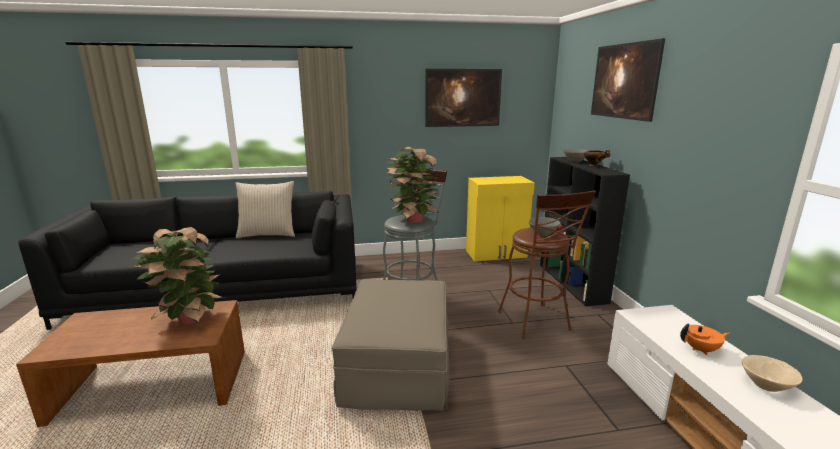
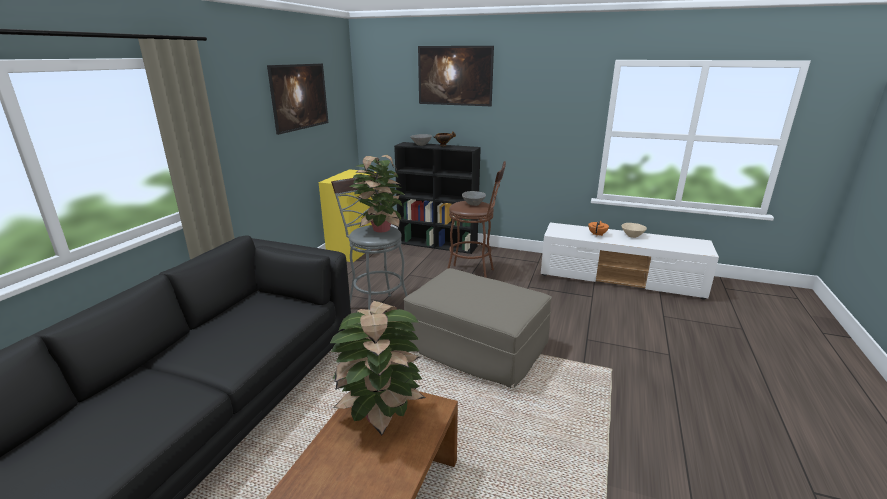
camera: 60 degrees left, 5 degrees up
beige pillow [236,181,295,238] -> none

